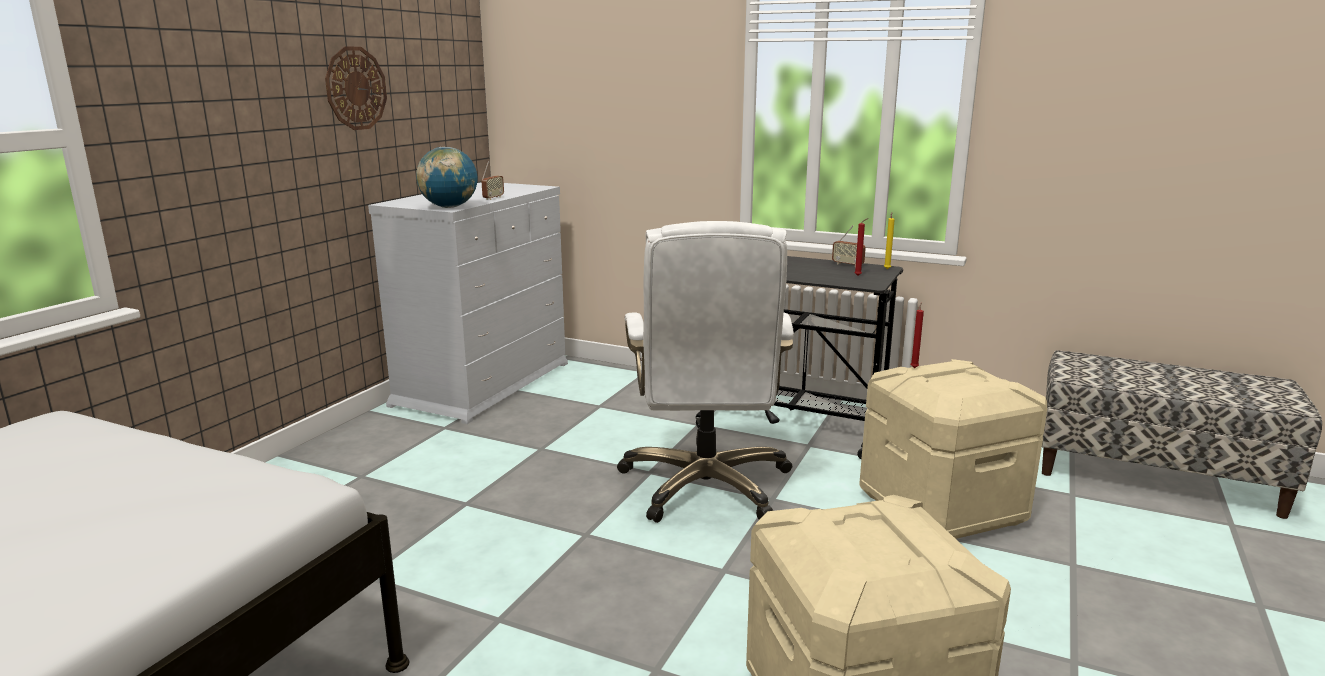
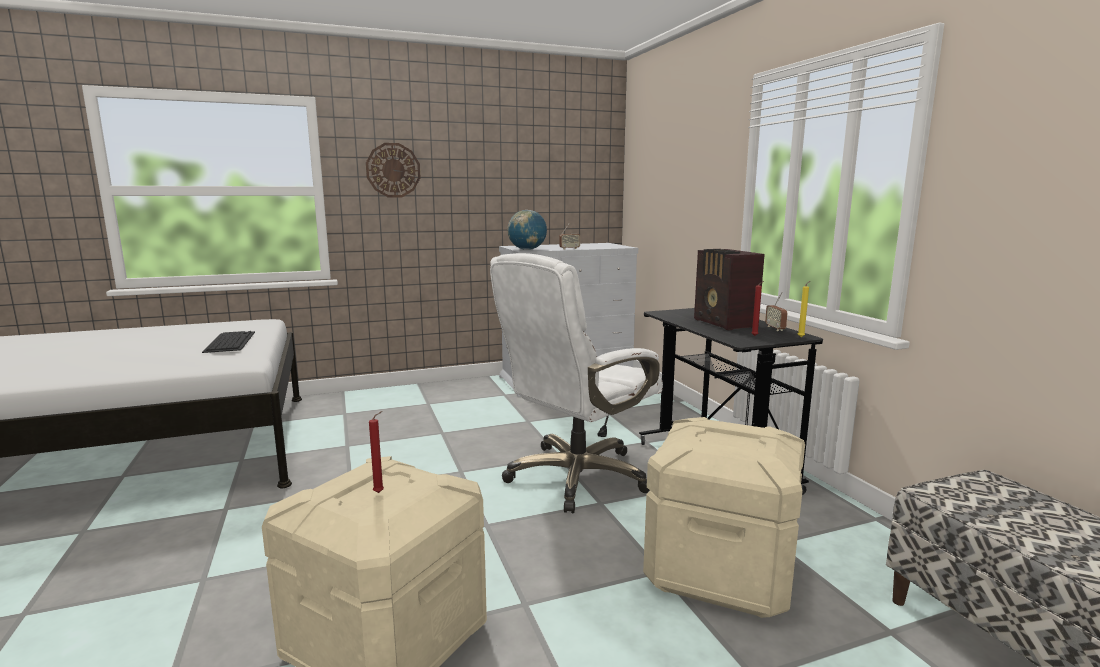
camera: 45 degrees right, 5 degrees down
wall clock [325,46,387,130] -> wall clock moved to [366,143,421,197]
red candle [911,302,924,368] -> red candle moved to [369,411,384,493]
none -> keyboard [202,331,255,353]
none -> radio [694,249,765,330]

